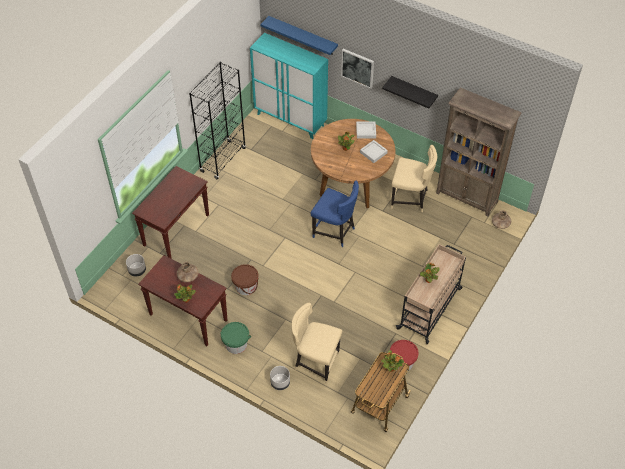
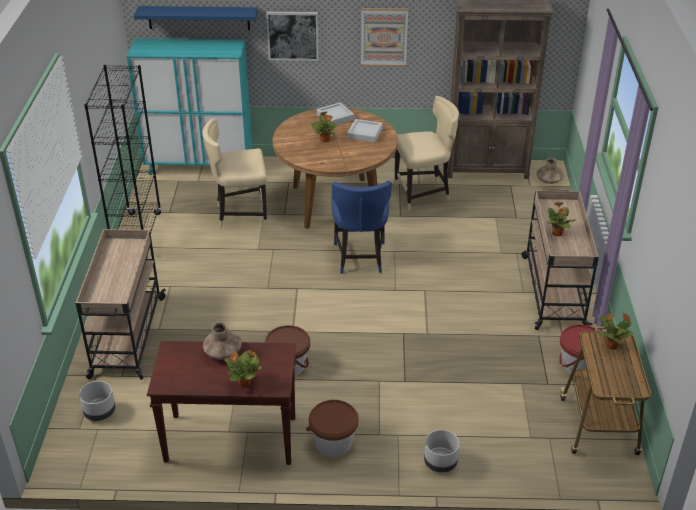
camera: 30 degrees left, 15 degrees down
brown console table [132,166,209,259] -> beige cart [75,229,166,380]
green bucket [220,322,251,354] -> brown bucket [306,400,358,457]
beige chair [292,303,342,384] -> beige chair moved to [202,118,267,228]
blue chair [311,181,359,247] -> blue chair turned 90 degrees clockwise [332,180,392,274]
black shelf [382,76,438,109] -> picture [361,8,408,66]

